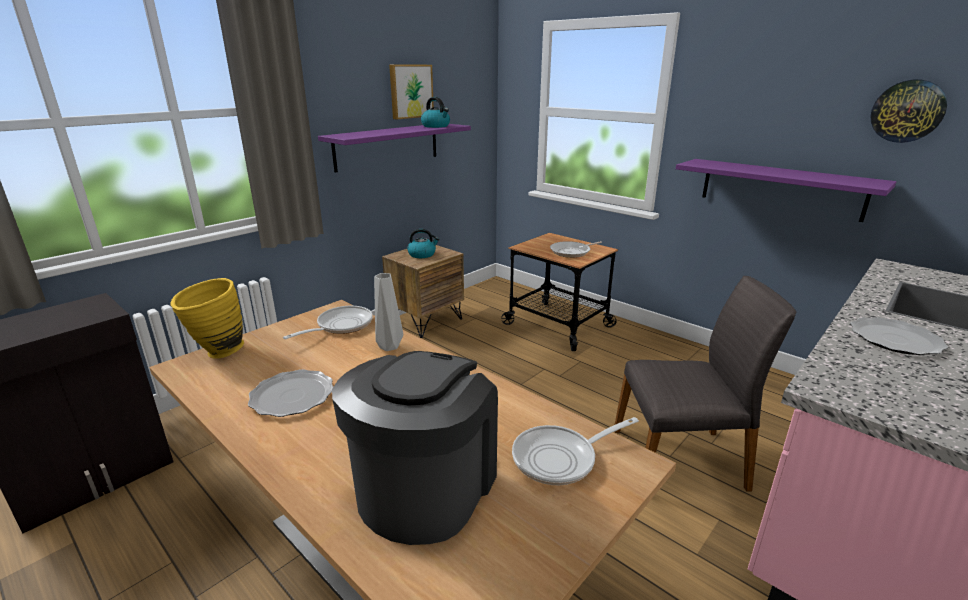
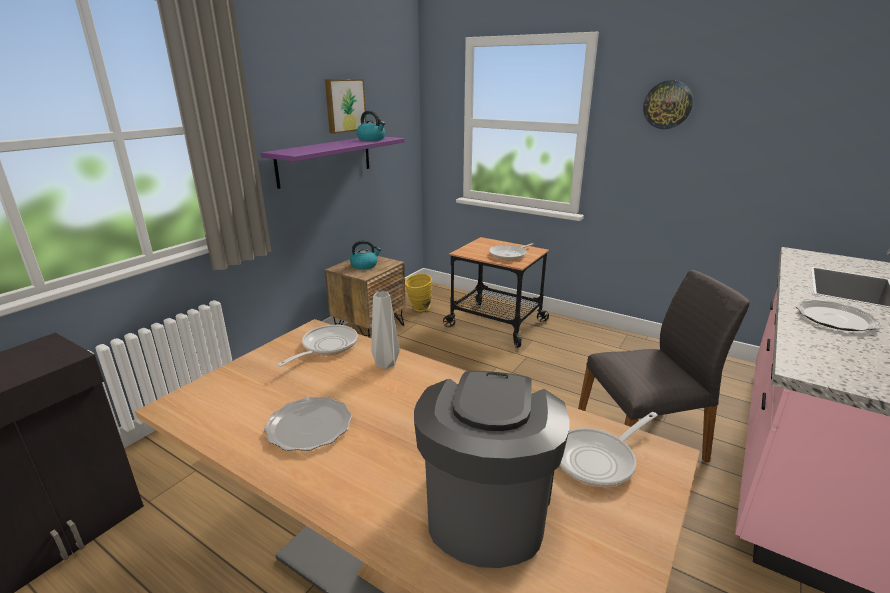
camera: 10 degrees left, 0 degrees up
yellow vase [170,278,244,359] -> yellow vase moved to [405,274,432,312]
purple shelf [676,159,897,222] -> none
wall clock [870,79,947,143] -> wall clock moved to [643,80,693,129]

